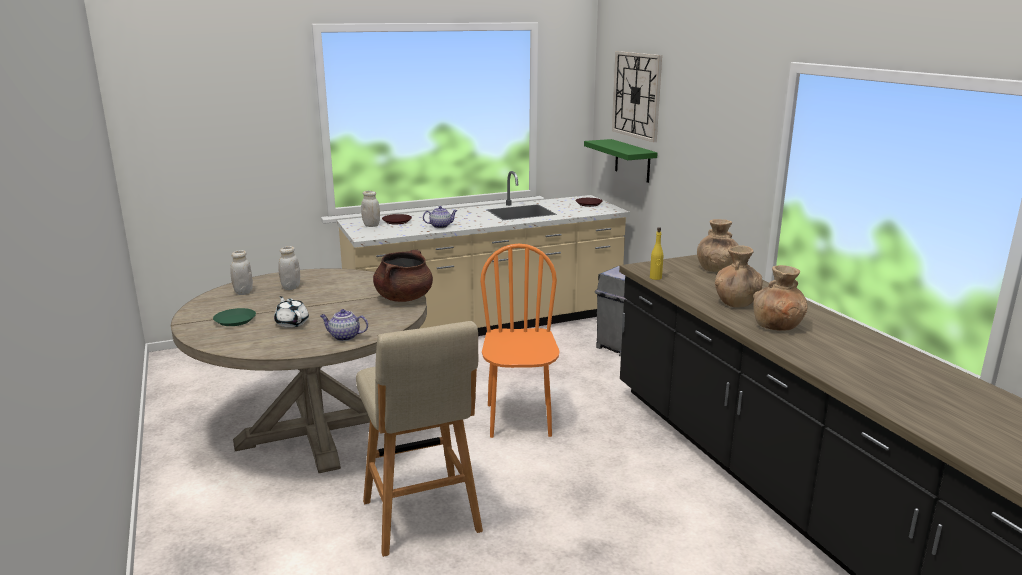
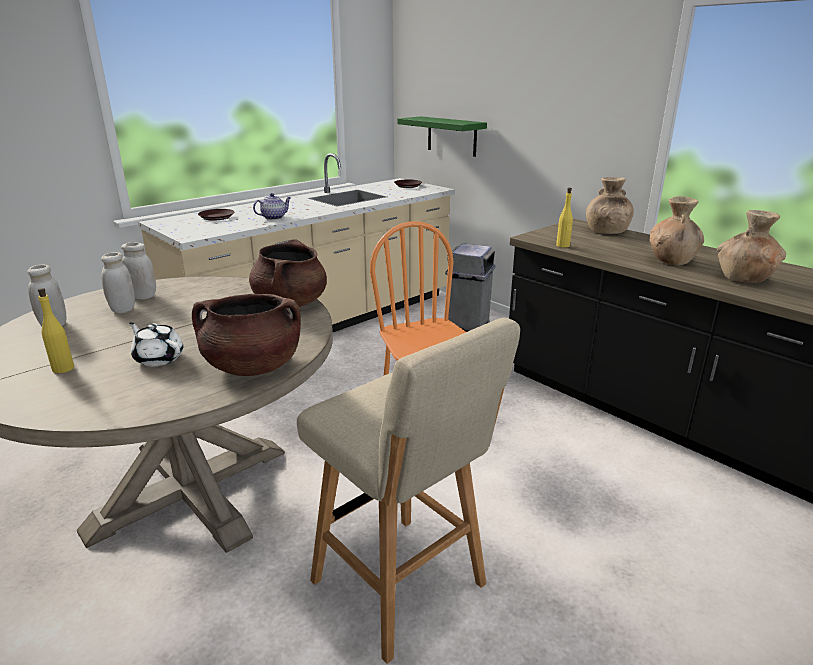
camera: 20 degrees left, 5 degrees up
green plate [213,308,256,326] -> yellow bottle [38,288,74,373]
teapot [320,309,368,341] -> brown cooking pot [192,294,301,376]
white jar [361,191,380,227] -> white jar moved to [121,242,156,299]
wall clock [612,51,662,142] -> none

